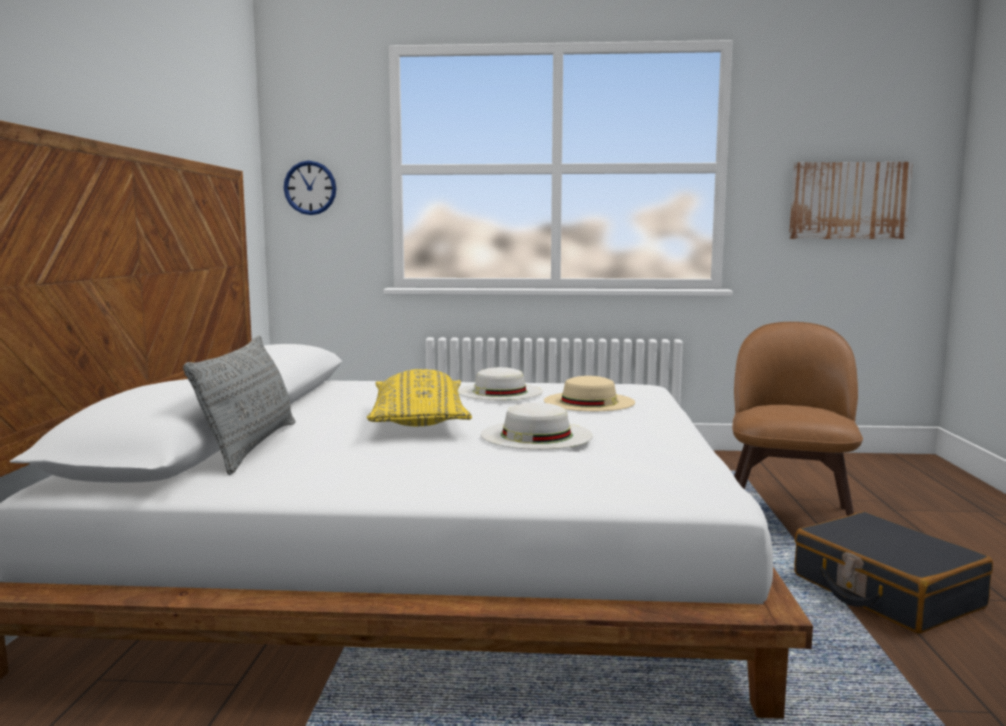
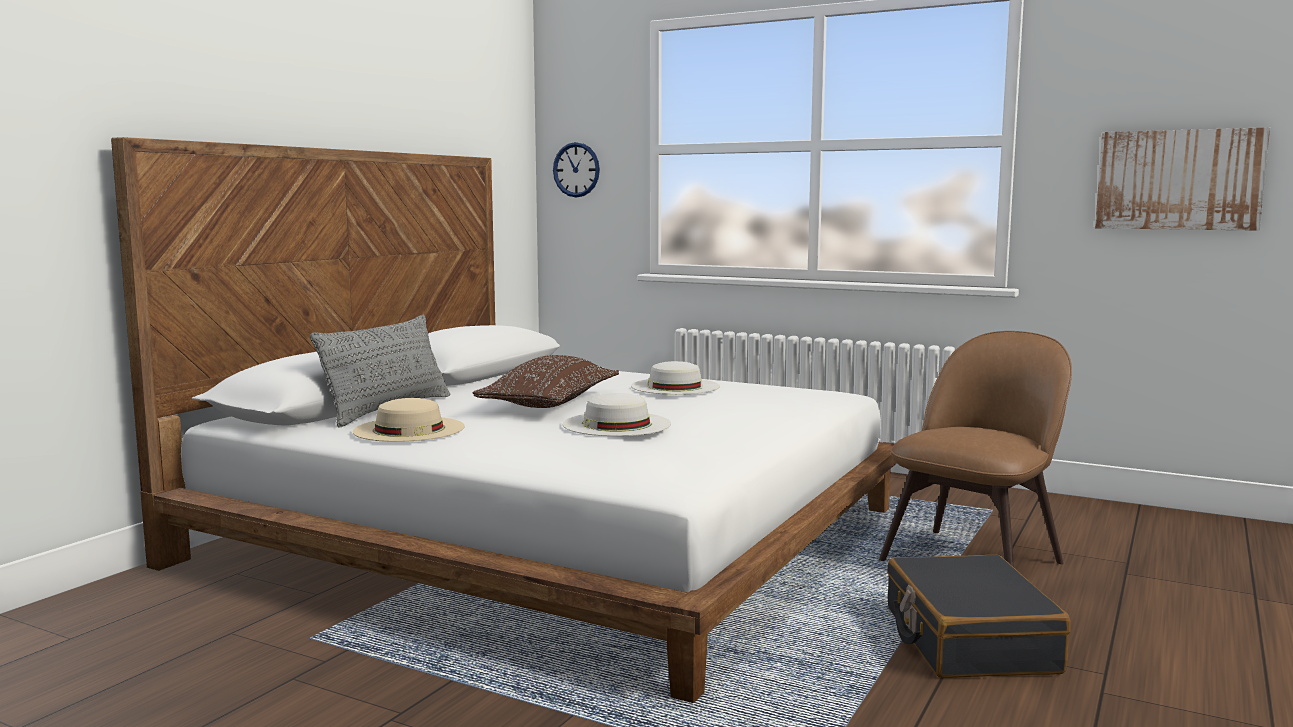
camera: 25 degrees right, 0 degrees up
yellow pillow [367,369,472,426] -> brown pillow [473,355,619,408]
beige hat [544,376,635,411] -> beige hat moved to [353,398,465,442]

